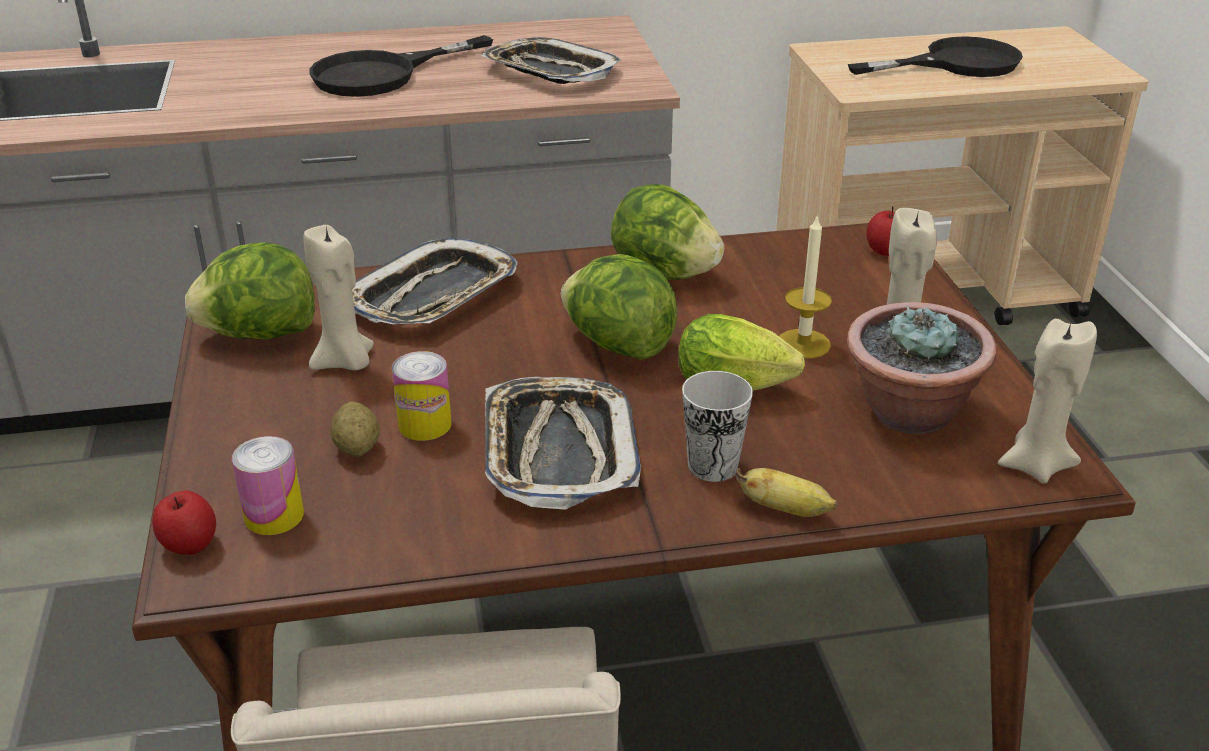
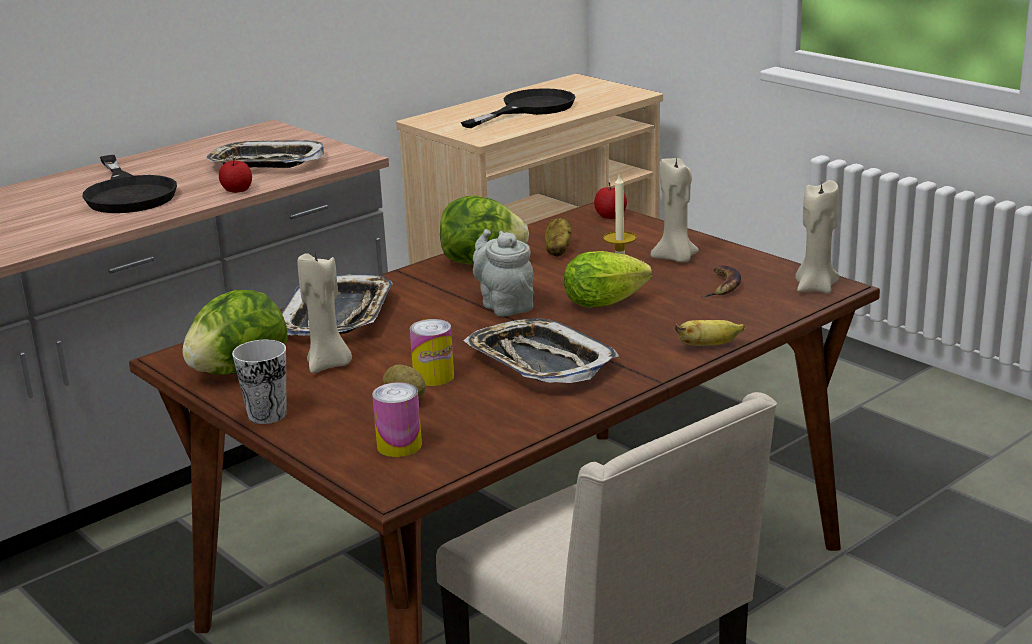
camera: 30 degrees left, 10 degrees down
apple [152,491,216,555] -> apple moved to [219,158,252,193]
black frying pan [309,35,493,97] -> black frying pan turned 45 degrees counterclockwise [83,155,177,213]
lettuce [561,254,677,360] -> grey teapot [473,229,534,316]
cup [682,371,753,482] -> cup moved to [232,339,286,424]
potted plant [847,302,996,434] -> banana [702,265,741,298]
none -> potato [545,218,572,257]

